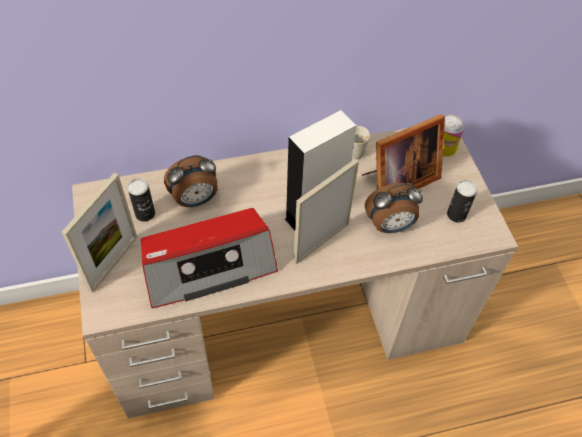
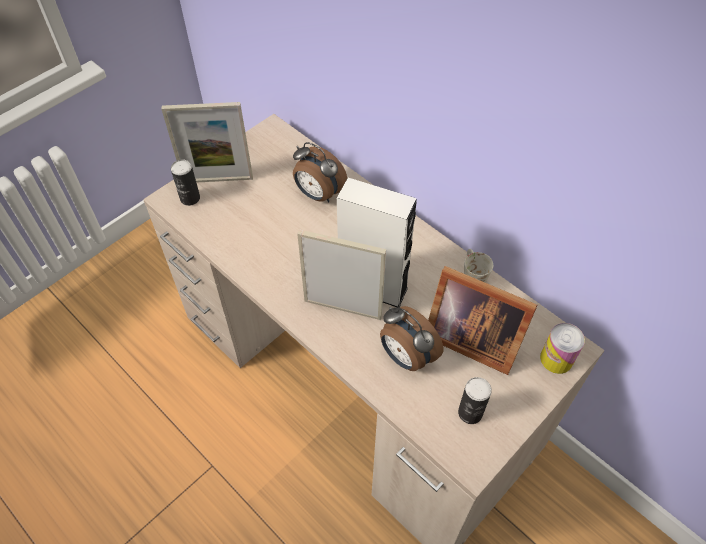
camera: 60 degrees right, 0 degrees up
can [128,179,155,222] -> can moved to [171,159,200,206]
radio [141,208,278,308] -> none

